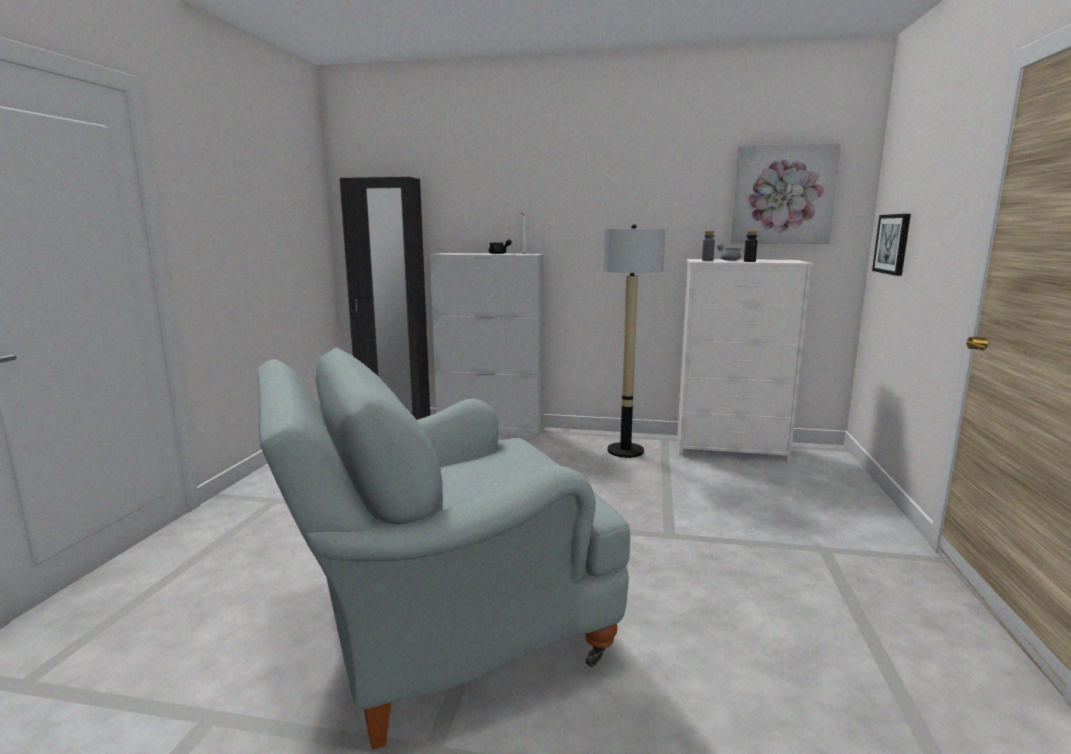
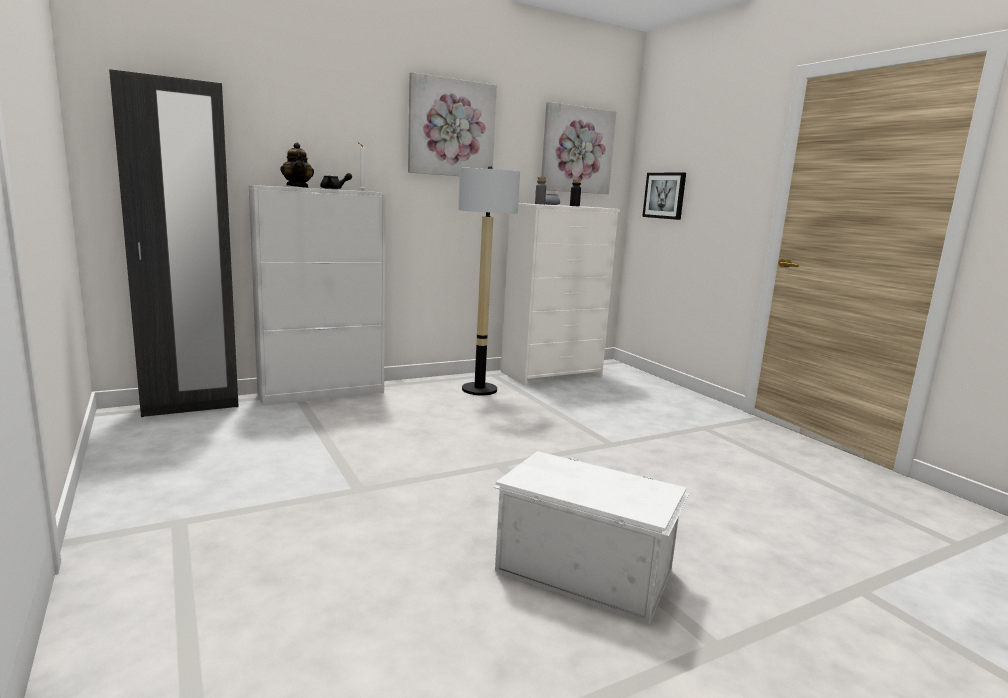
camera: 40 degrees left, 0 degrees up
grey armchair [257,347,630,750] -> white storage box [494,451,689,625]
none -> teapot [280,142,314,188]
none -> picture [408,72,497,176]

